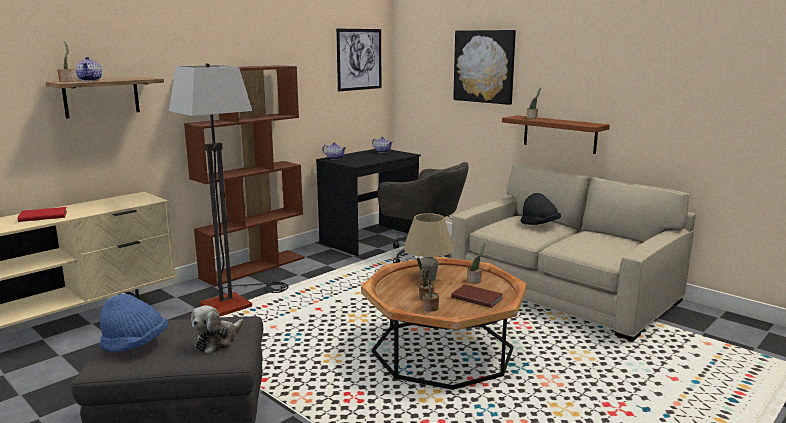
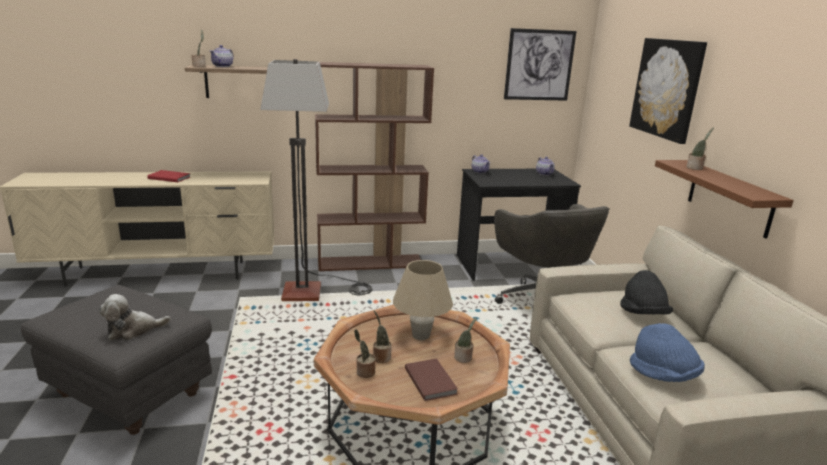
camera: 35 degrees right, 5 degrees up
blue hat [100,294,168,352] -> blue hat moved to [630,323,705,382]

